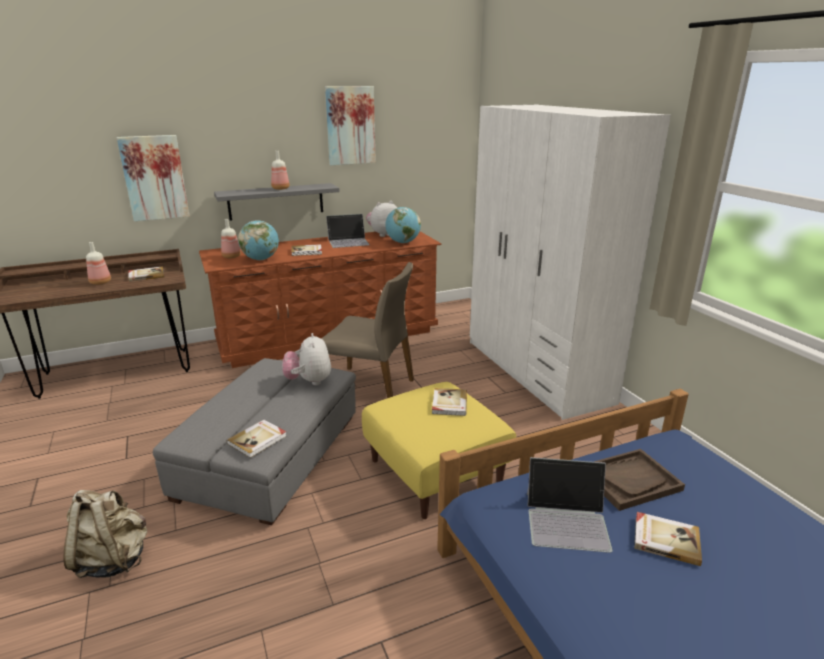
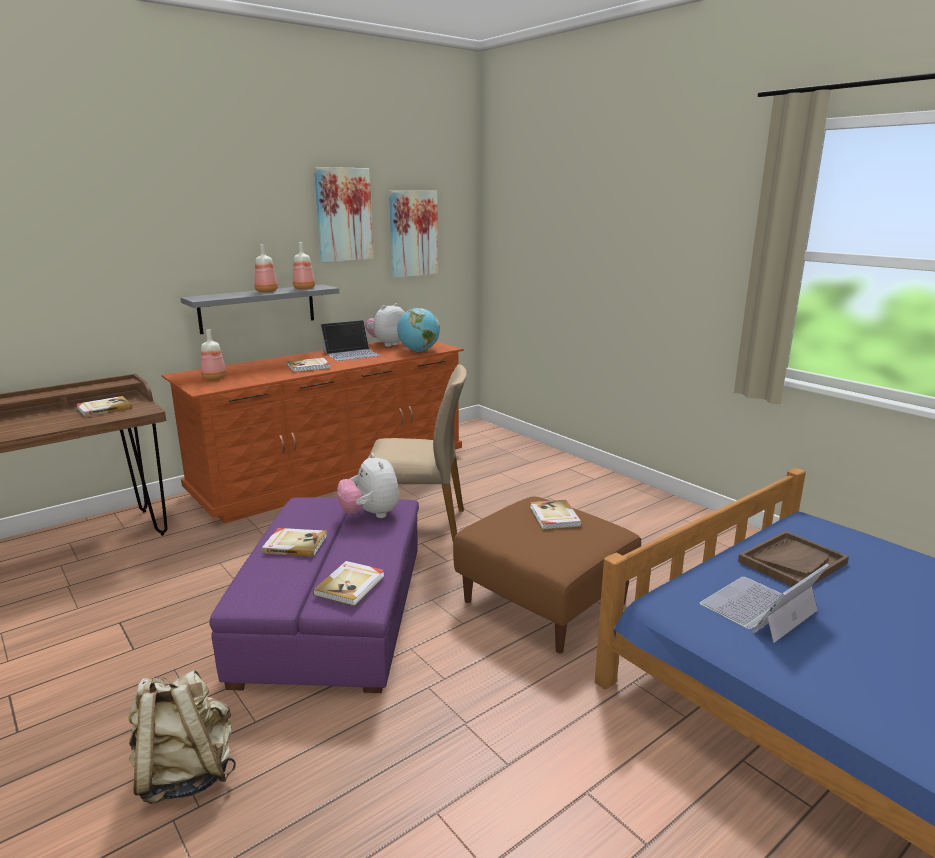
camera: 15 degrees left, 5 degrees down
bottle [86,242,111,285] -> bottle moved to [293,242,315,289]
picture [117,135,190,221] -> picture moved to [389,191,438,278]
grey ottoman [153,358,356,525] -> purple ottoman [209,497,419,693]
globe [238,220,279,260] -> none
yellow ottoman [362,382,516,519] -> brown ottoman [453,496,641,653]
white wardrobe [470,105,671,420] -> none
laptop [527,457,613,553] -> laptop turned 150 degrees clockwise [700,564,829,643]
book [634,512,702,566] -> book moved to [262,528,327,557]

